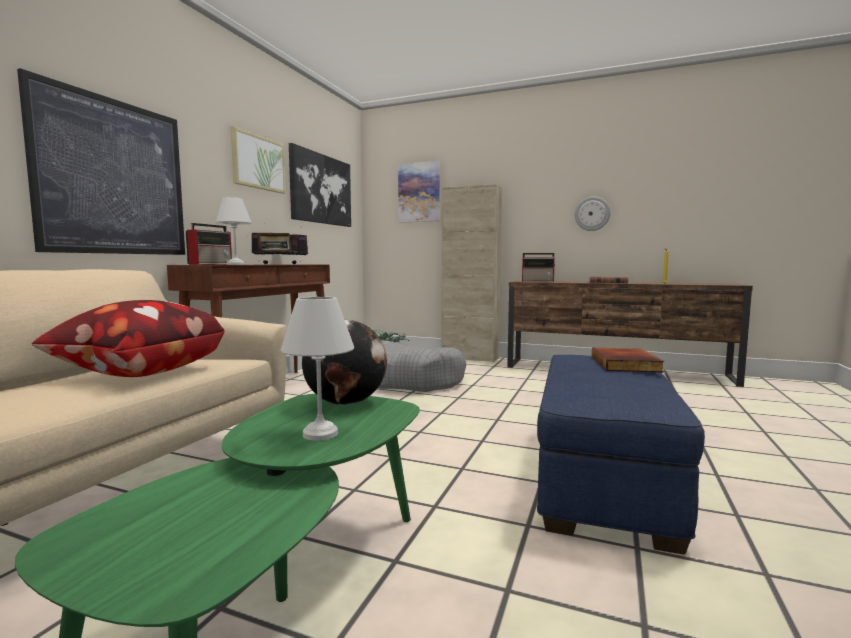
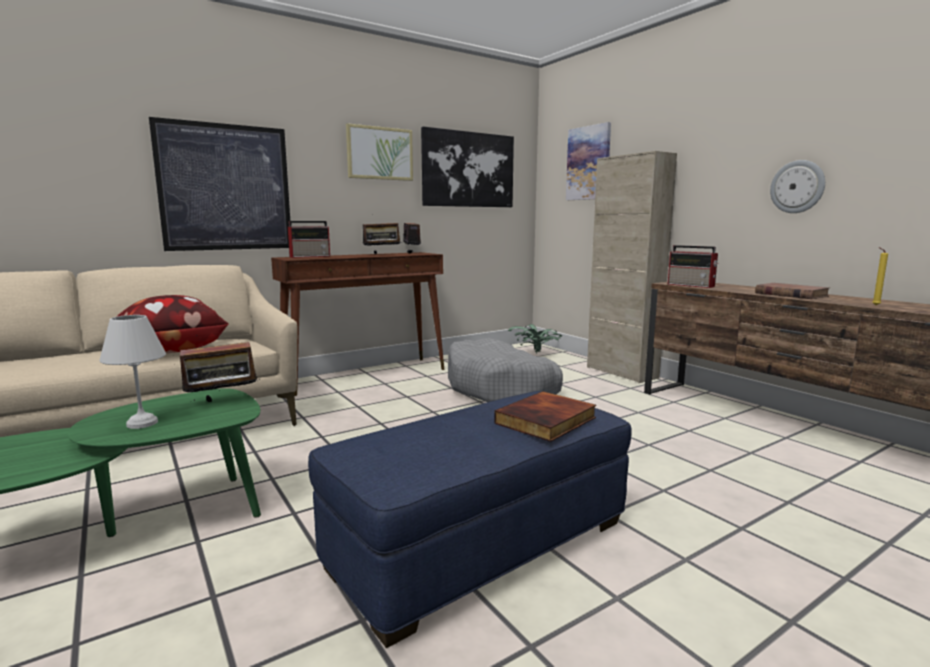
camera: 35 degrees right, 5 degrees up
white table lamp [216,197,252,265] -> none
globe [302,320,387,405] -> radio [180,332,260,402]

